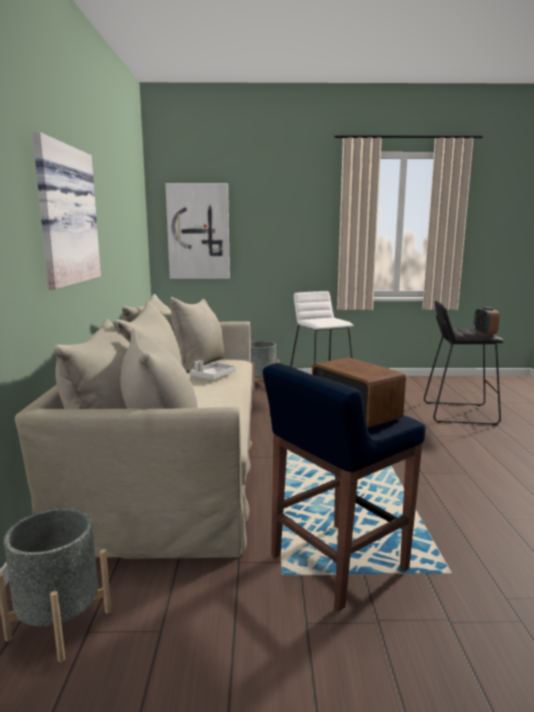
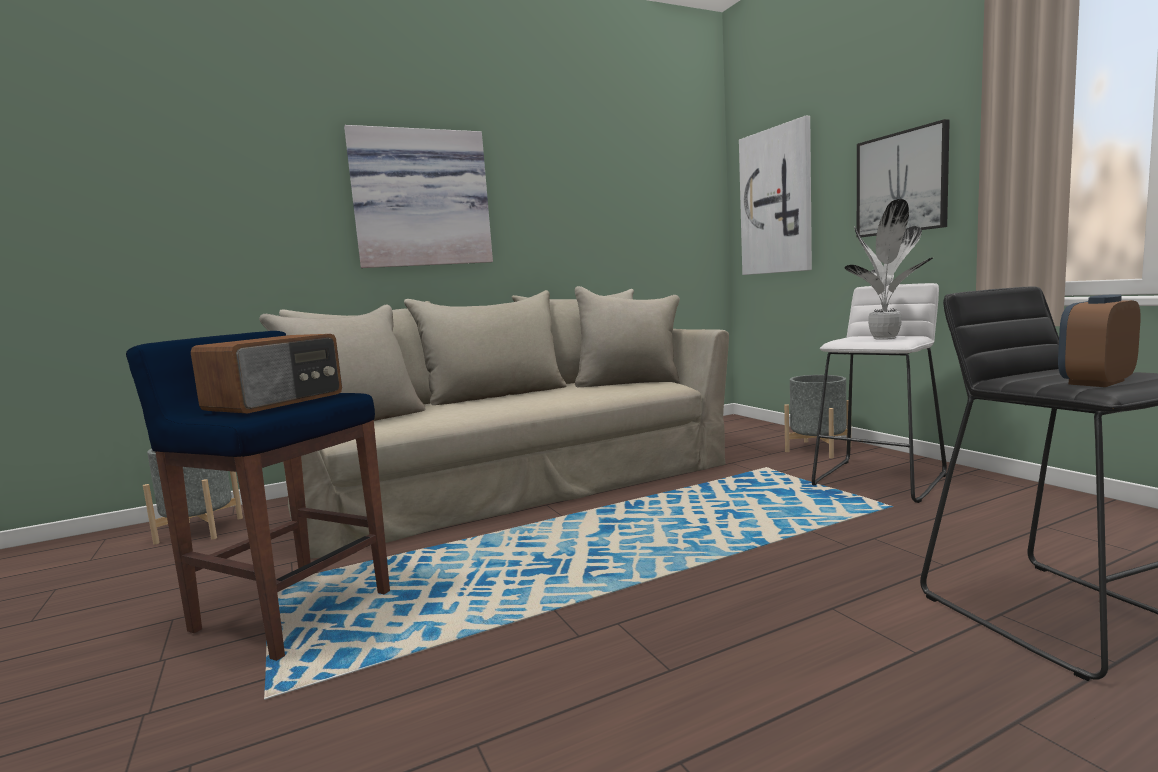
camera: 65 degrees right, 5 degrees down
grey tray [190,360,236,380] -> none
none -> potted plant [844,199,933,340]
none -> picture [857,119,950,238]

